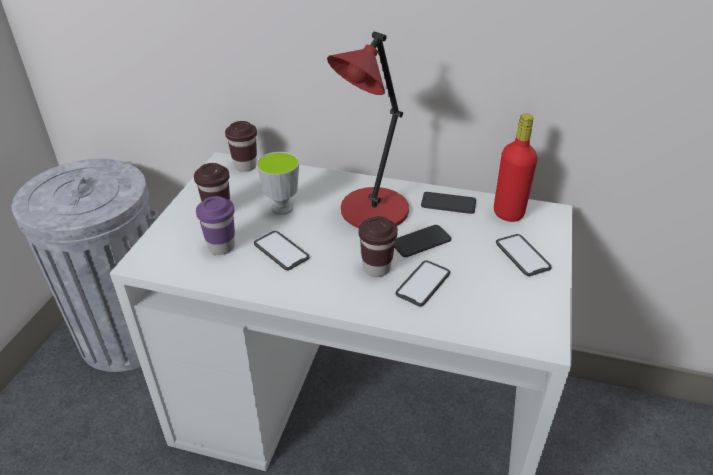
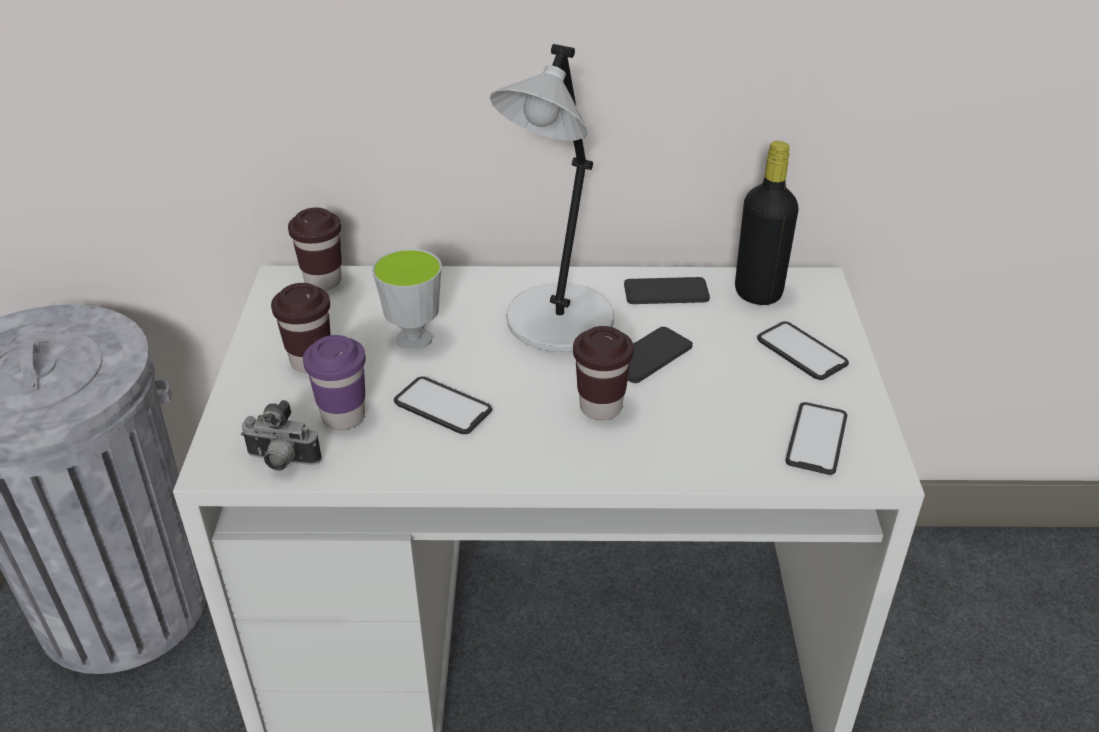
camera: 15 degrees left, 0 degrees up
red table lamp [327,32,409,228] -> grey table lamp [490,44,614,352]
phone [395,260,450,306] -> phone moved to [785,402,847,475]
red bottle [494,113,537,222] -> black bottle [735,141,799,305]
none -> camera [241,400,322,471]

